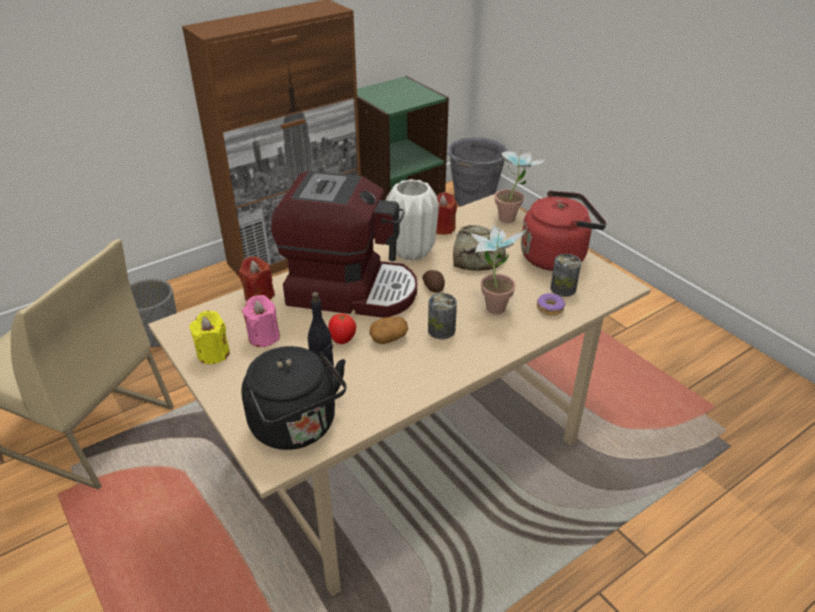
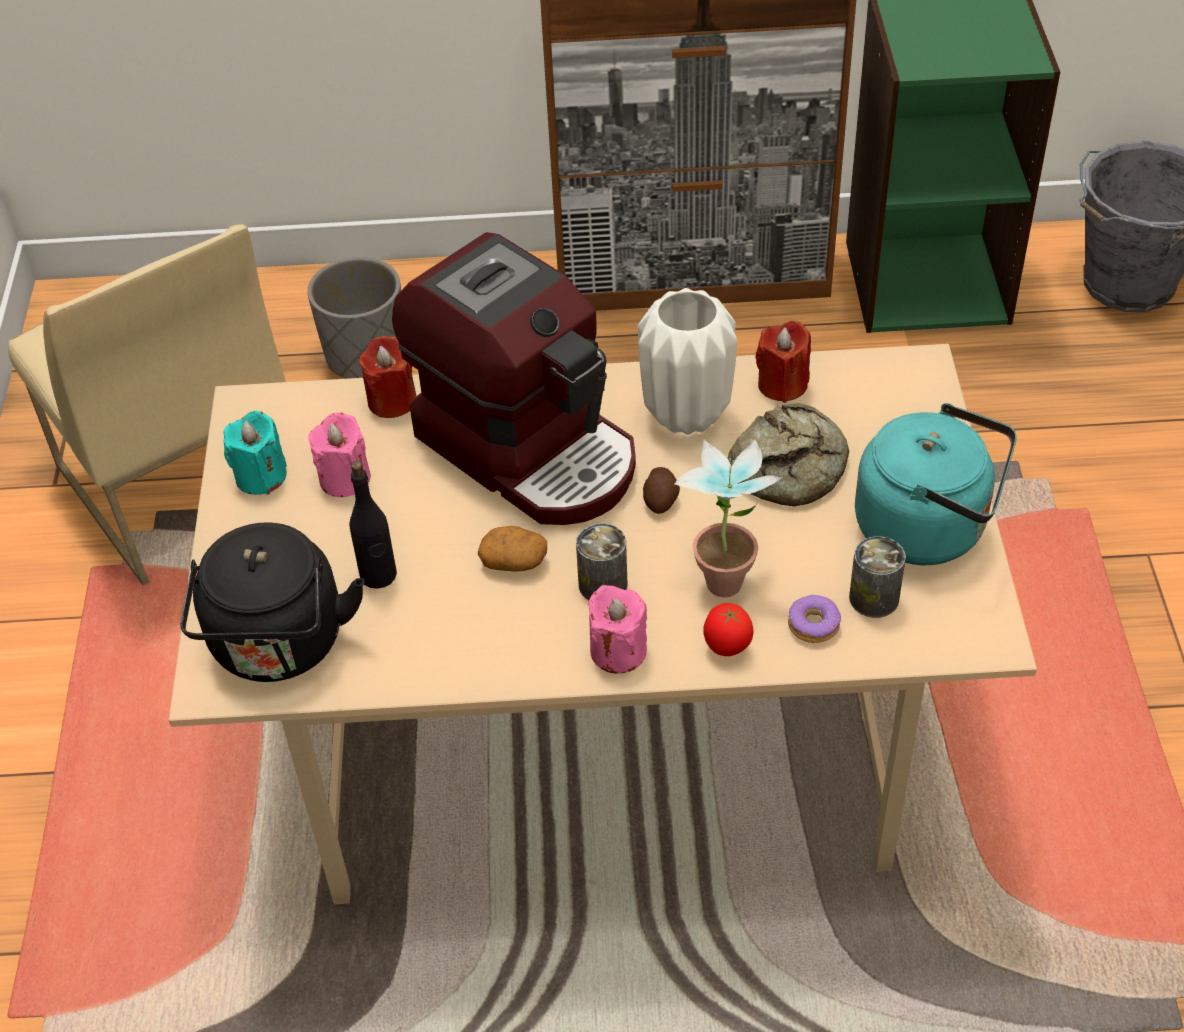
camera: 35 degrees right, 10 degrees up
yellow candle [189,310,230,364] -> turquoise candle [223,411,287,495]
tomato [328,314,356,344] -> tomato moved to [703,603,754,656]
potted plant [494,151,545,223] -> none
red kettle [521,191,607,271] -> turquoise kettle [855,403,1017,565]
none -> pink candle [588,585,647,674]

